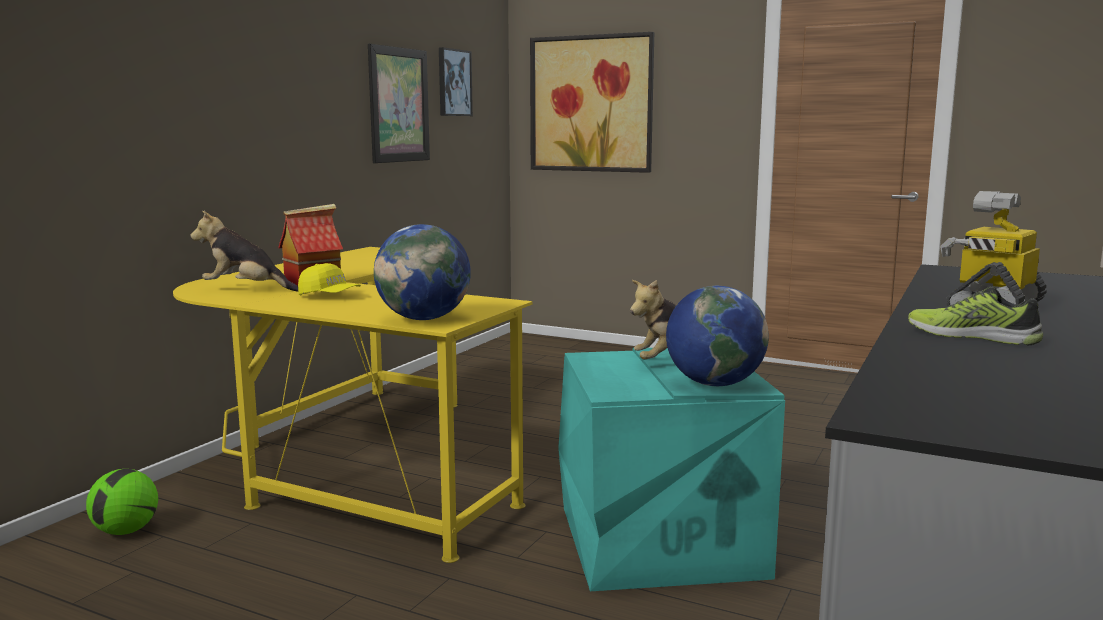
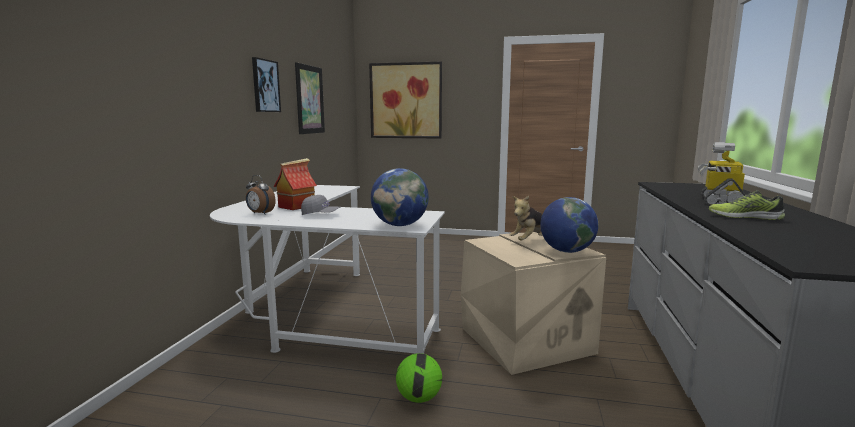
camera: 15 degrees left, 0 degrees up
football [86,469,158,535] -> football moved to [396,353,442,403]
yellow desk [173,247,533,563] -> white desk [210,185,445,354]
plush toy [190,211,298,291] -> alarm clock [246,175,276,214]
yellow cap [298,263,361,295] -> grey cap [301,195,341,215]
picture [439,47,473,116] -> picture moved to [252,57,281,112]
turquoise storage box [558,348,785,591] -> beige storage box [461,232,606,375]

